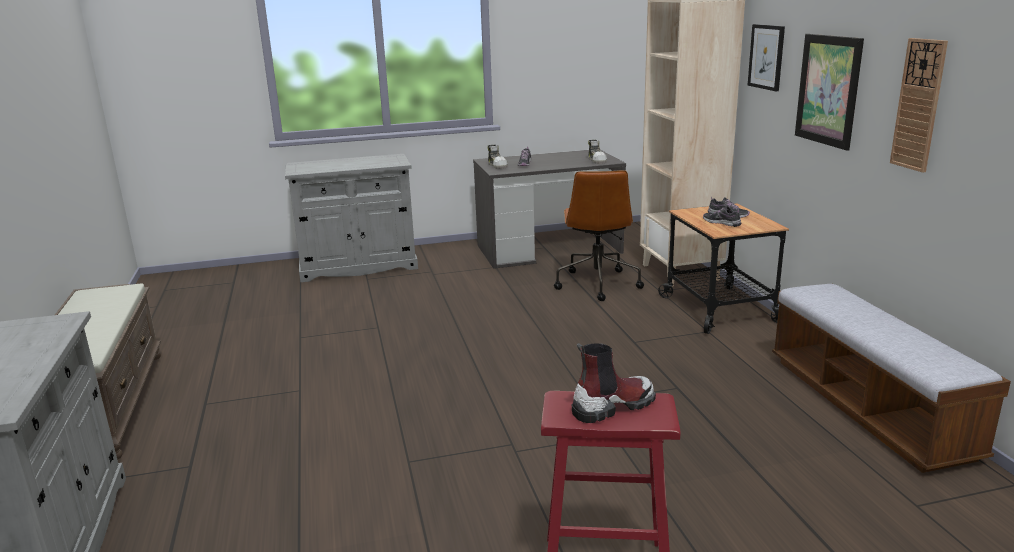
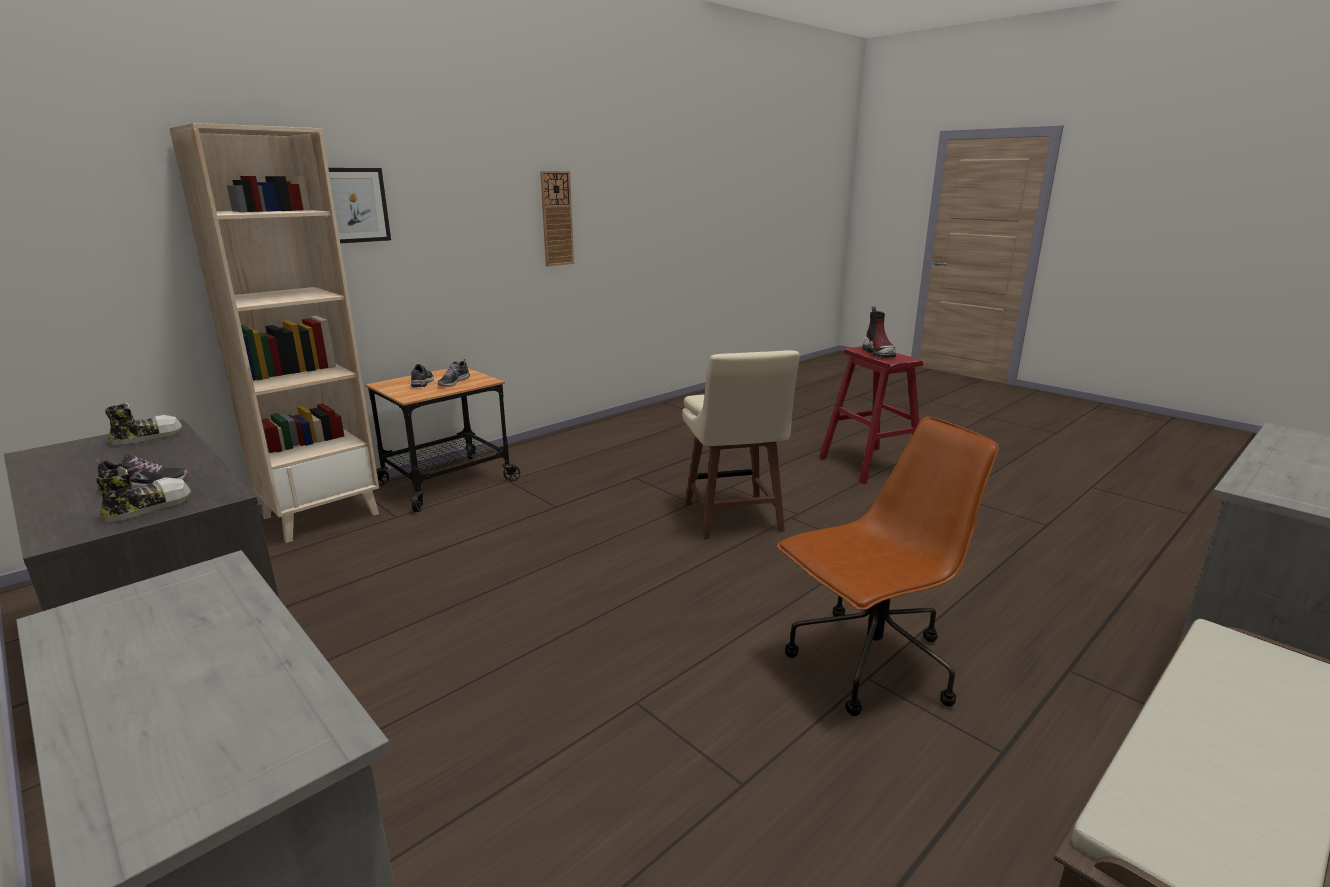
camera: 120 degrees left, 0 degrees up
brown office chair [554,170,644,301] -> brown office chair moved to [777,417,999,716]
boot [572,343,656,423] -> boot turned 135 degrees counterclockwise [862,307,896,358]
bench [772,284,1011,473] -> none
picture [795,34,864,151] -> none
none -> beige stool [682,350,800,539]

